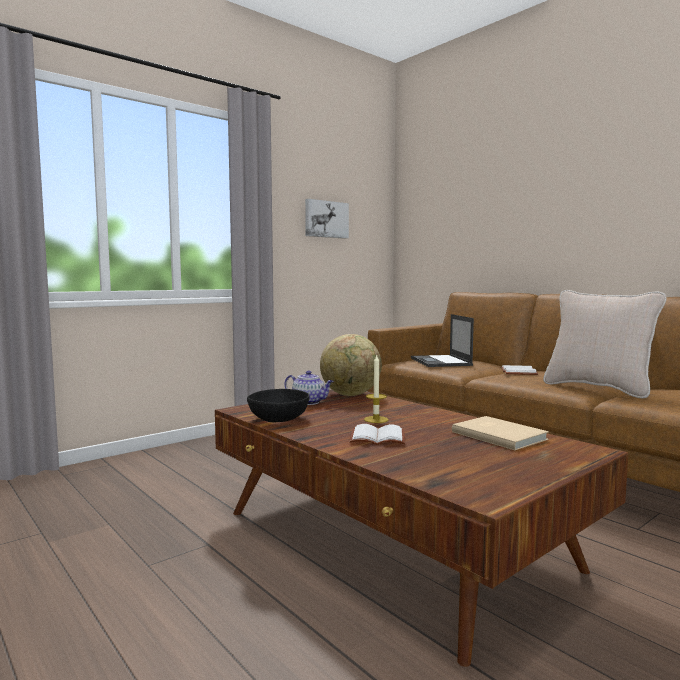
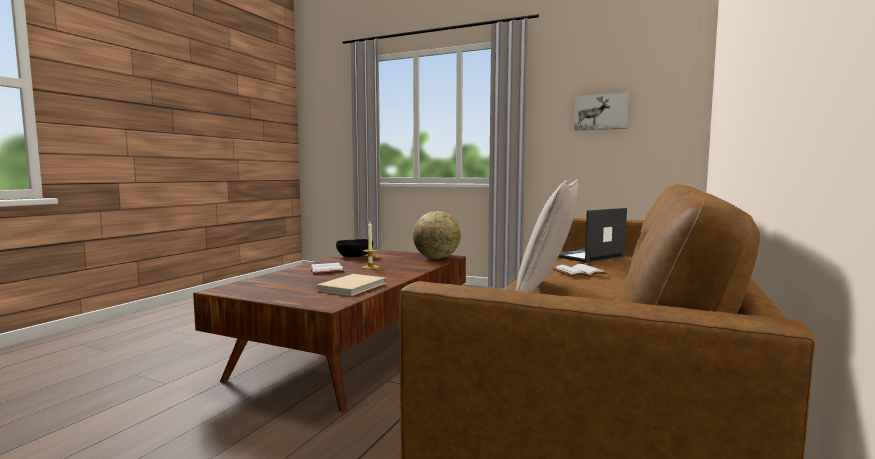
camera: 65 degrees right, 0 degrees up
teapot [284,370,334,405] -> none

